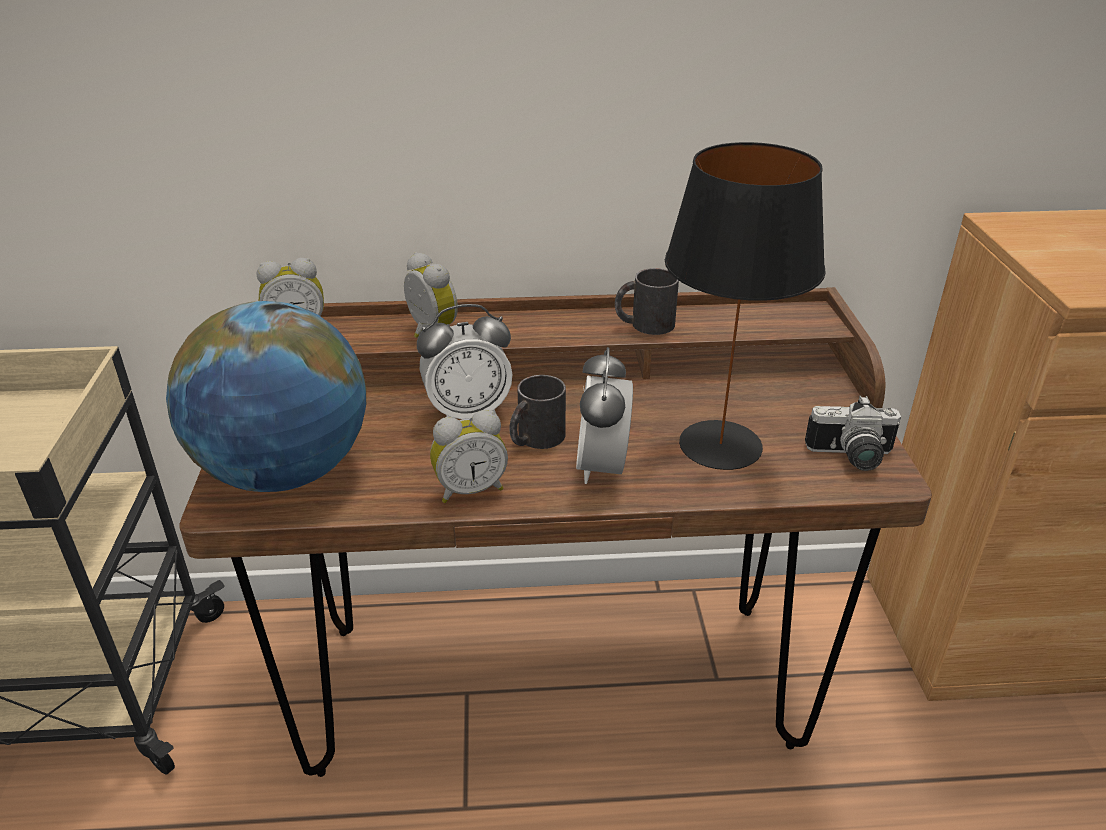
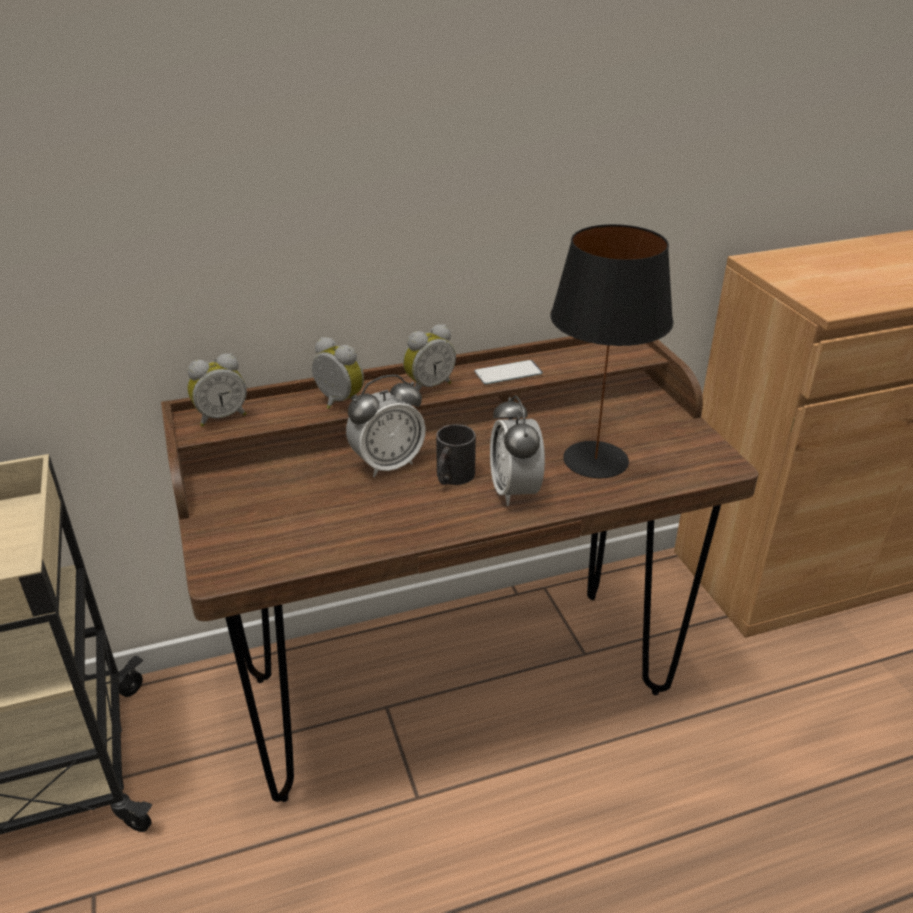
camera: 15 degrees left, 0 degrees up
globe [166,301,366,492] -> none
alarm clock [430,410,508,503] -> alarm clock moved to [403,324,456,391]
black mug [615,268,679,335] -> phone [475,360,543,384]
camera [805,396,901,471] -> none

